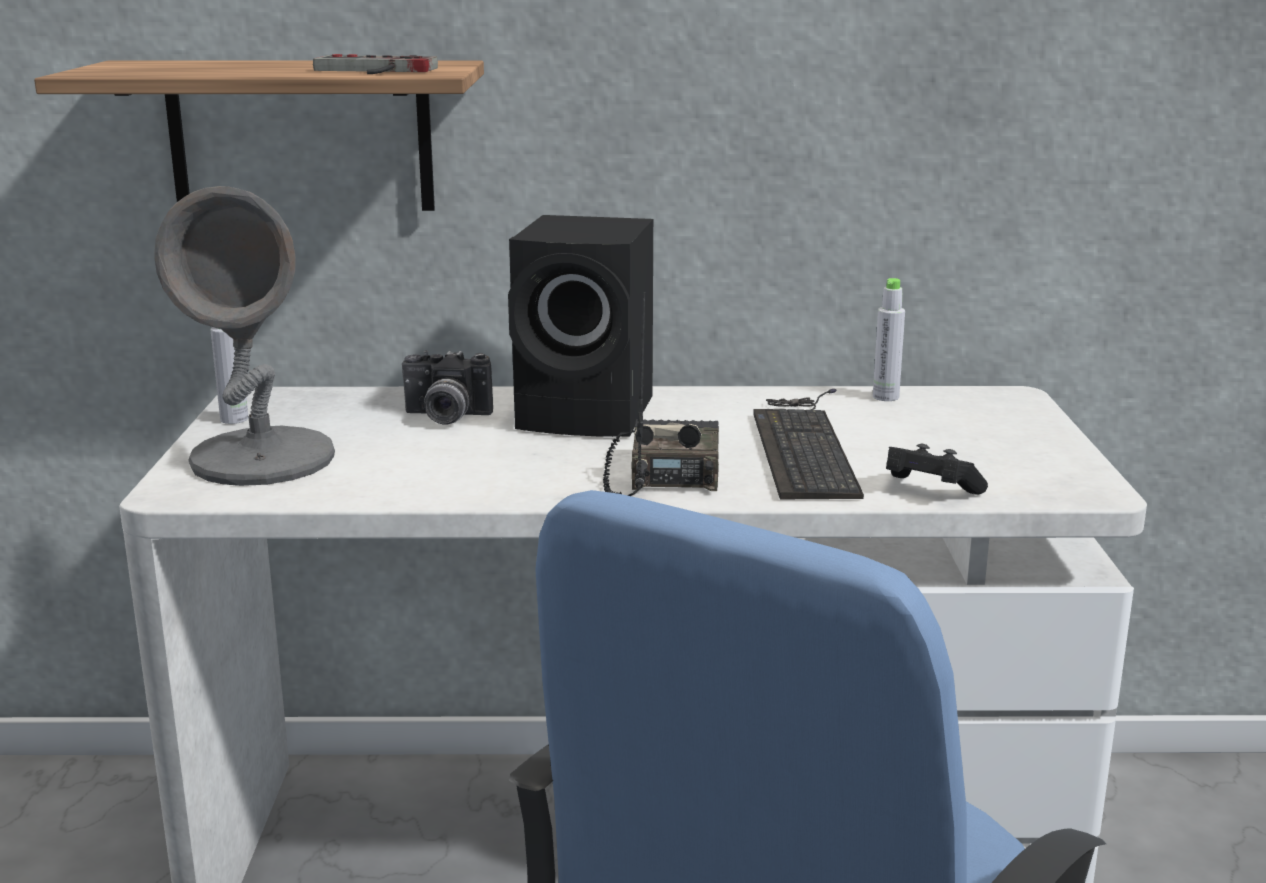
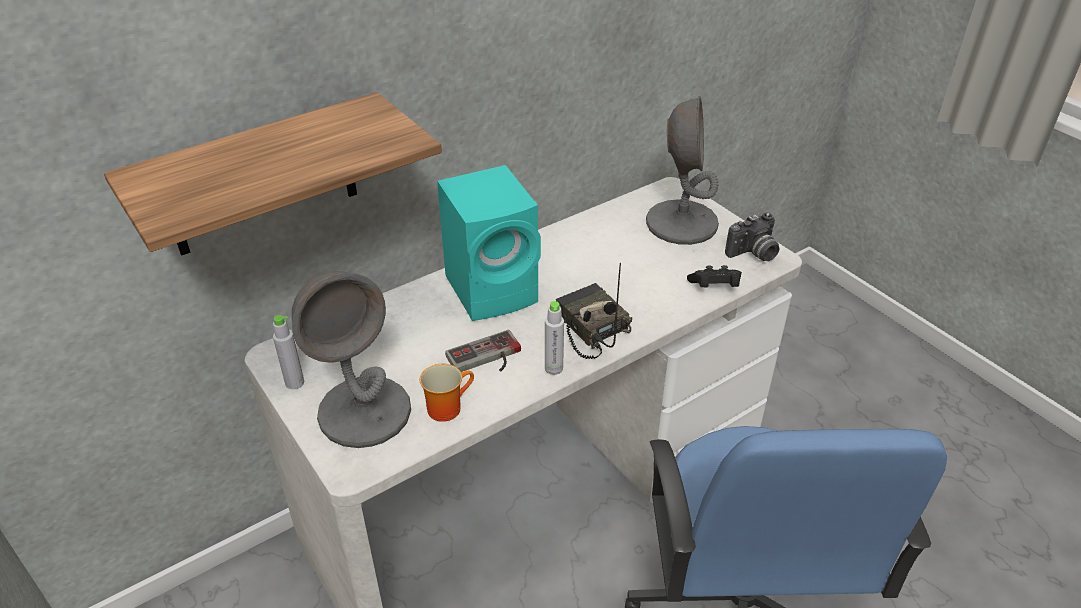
camera: 35 degrees left, 20 degrees up
game controller [313,54,438,74] -> game controller moved to [445,330,521,372]
camera [402,350,493,424] -> camera moved to [725,212,780,261]
black speaker [508,215,653,437] -> turquoise speaker [437,165,541,321]
keyboard [753,389,864,499] -> none
grey bottle [873,278,905,401] -> grey bottle moved to [545,301,564,375]
none -> mug [420,364,474,422]
none -> grey table lamp [646,96,719,245]

